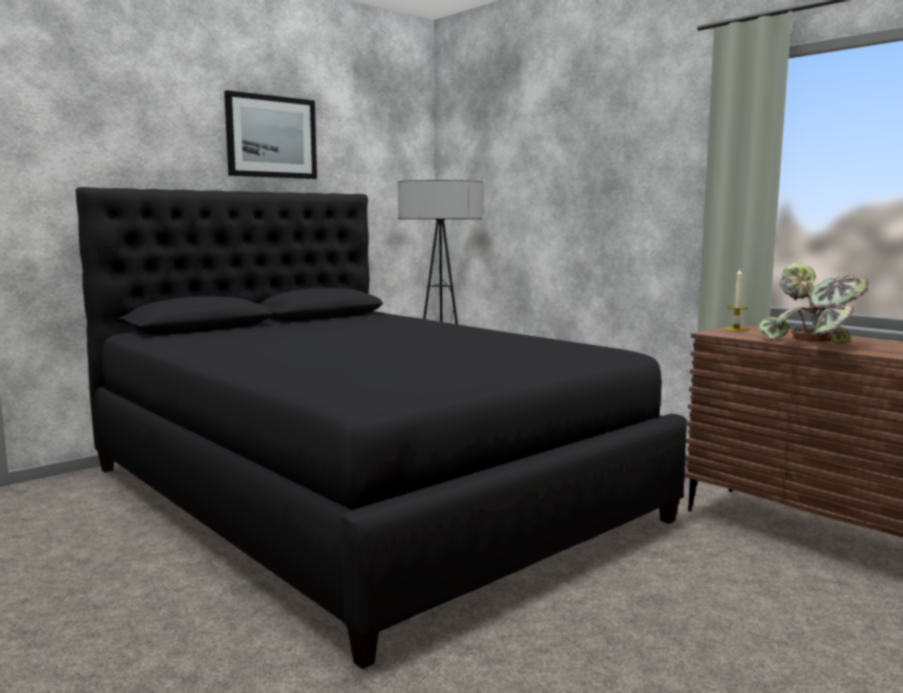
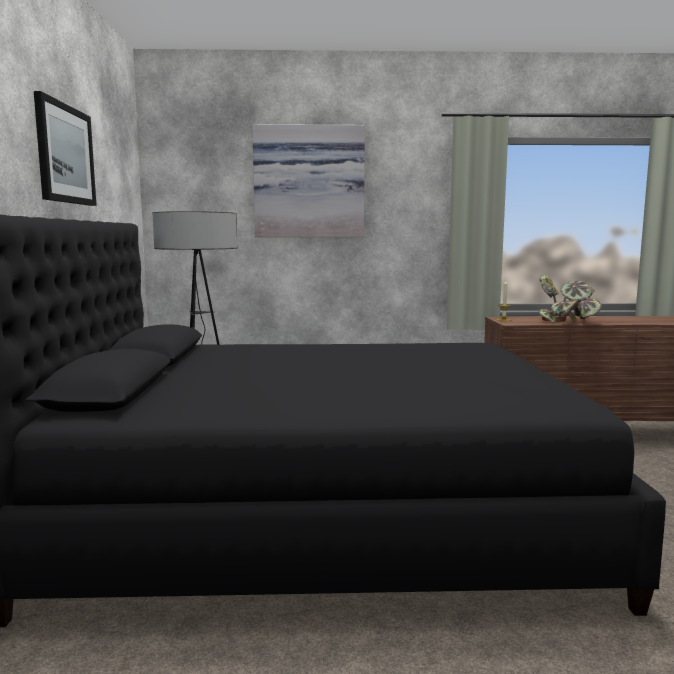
camera: 50 degrees left, 0 degrees up
none -> picture [252,124,365,237]

